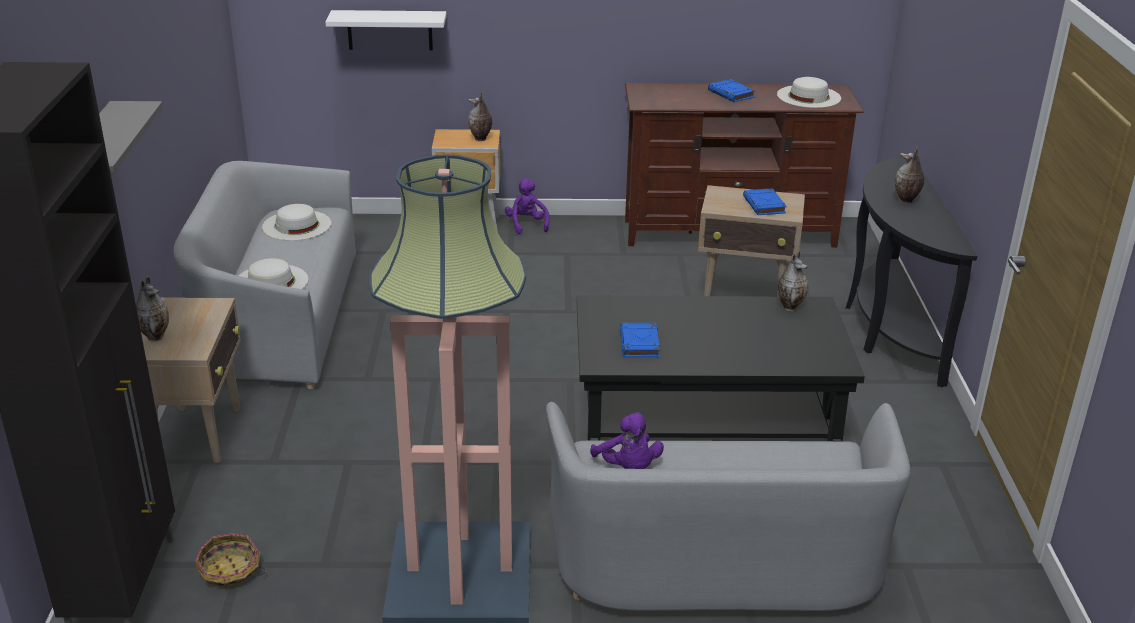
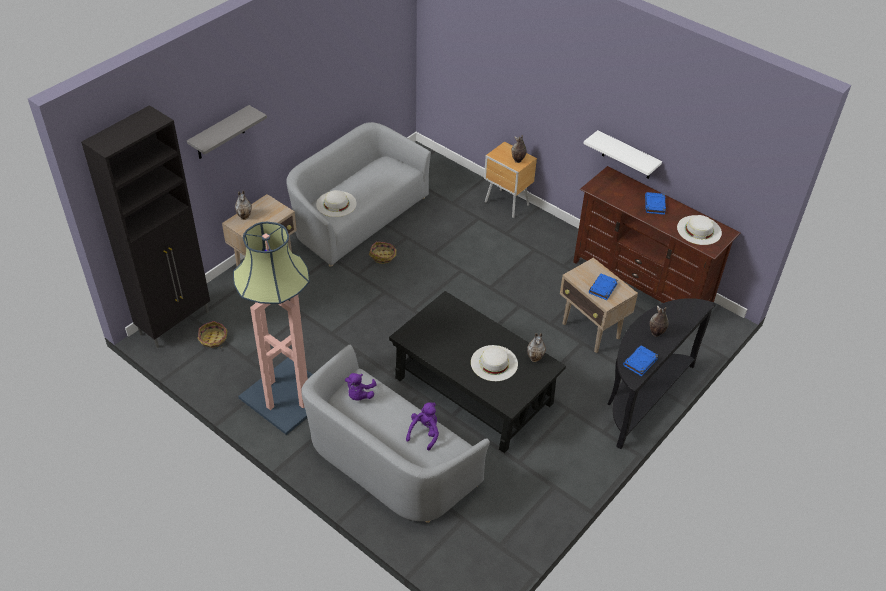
camera: 40 degrees right, 15 degrees up
white hat [262,204,331,241] -> white hat moved to [471,345,518,381]
white shelf [325,10,446,51] -> white shelf moved to [583,130,662,179]
purple plush toy [505,178,549,234] -> purple plush toy moved to [406,402,439,451]
blue book [620,323,660,357] -> blue book moved to [623,345,659,376]
none -> basket [369,242,397,264]

